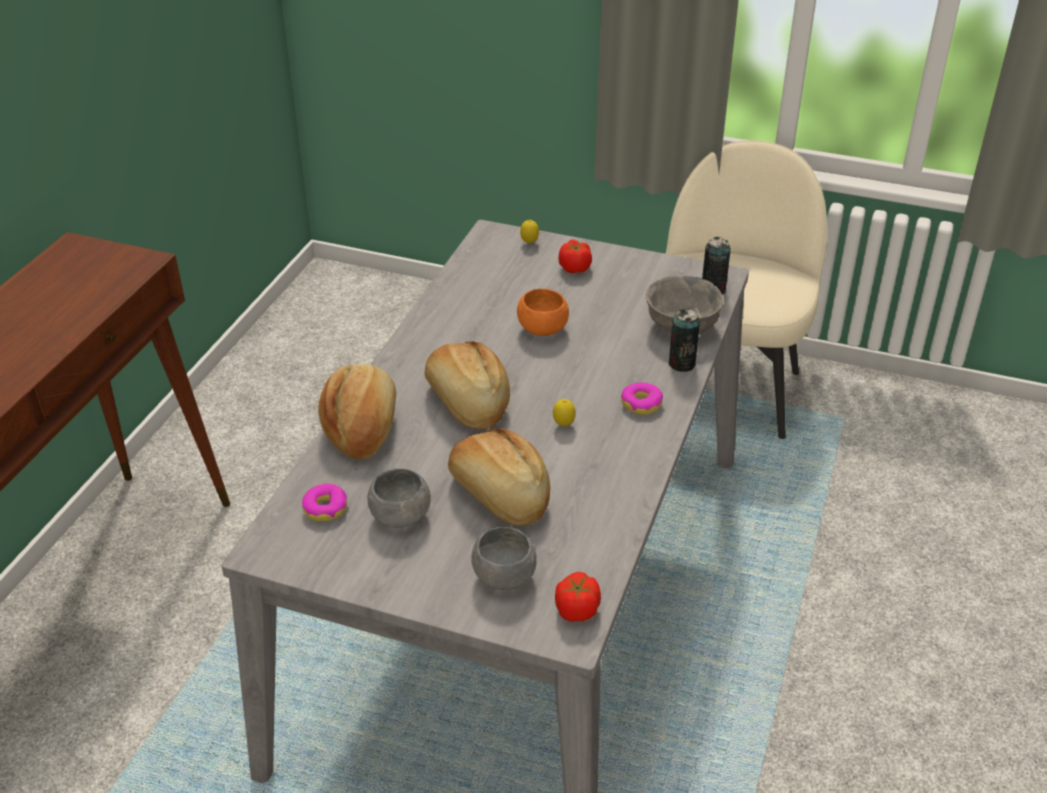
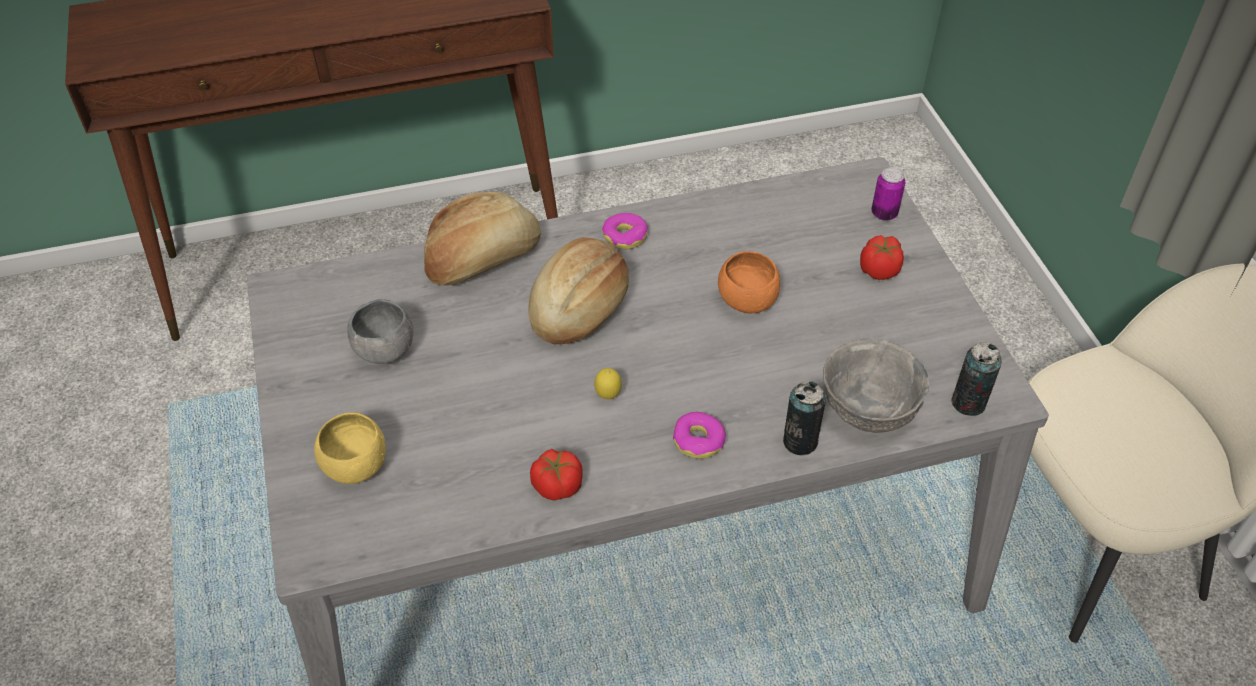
camera: 55 degrees right, 10 degrees up
donut [302,484,347,521] -> donut moved to [602,213,648,250]
bread [448,429,550,526] -> none
grey bowl [471,527,537,590] -> yellow bowl [314,412,386,484]
lemon [520,220,539,244] -> can [872,167,905,221]
tomato [555,572,601,622] -> tomato moved to [530,449,583,500]

